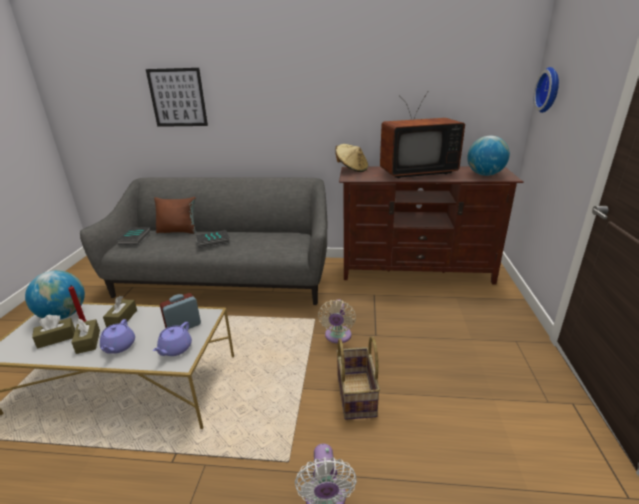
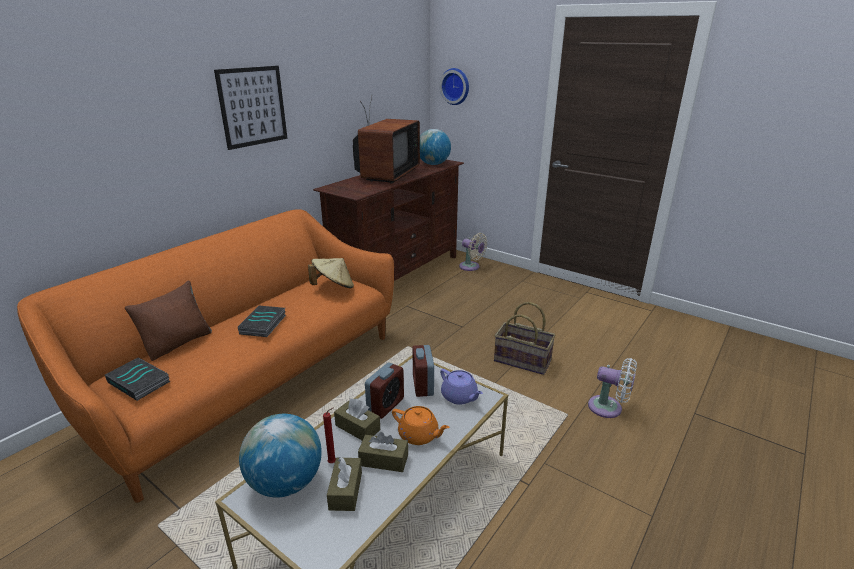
camera: 60 degrees left, 0 degrees up
grey sofa [80,177,327,305] -> orange sofa [17,209,394,503]
purple teapot [100,319,135,354] -> orange teapot [392,406,450,445]
picture [146,68,208,127] -> picture moved to [214,66,287,150]
beige fan [318,299,356,343] -> beige fan moved to [459,233,487,271]
beige hat [336,144,368,172] -> beige hat moved to [308,258,354,288]
none -> alarm clock [365,362,404,419]

